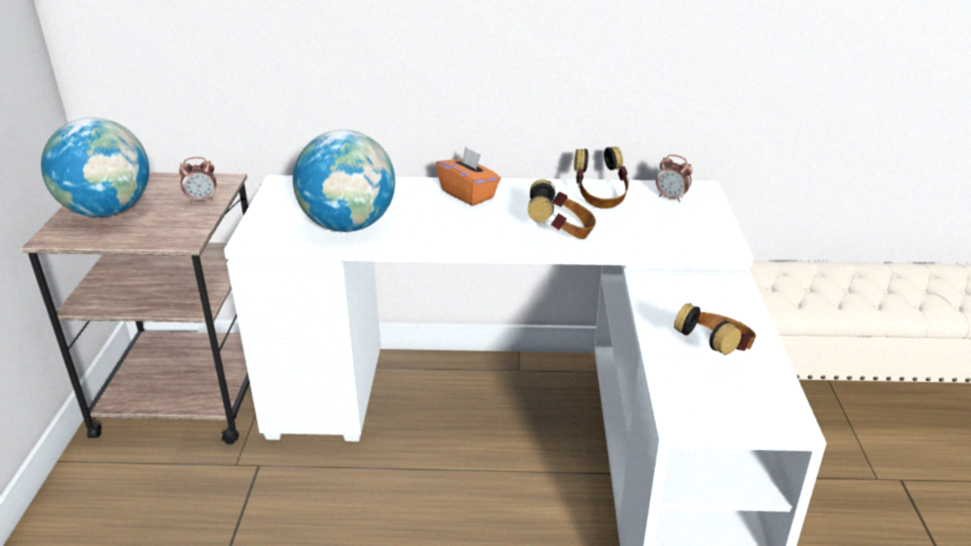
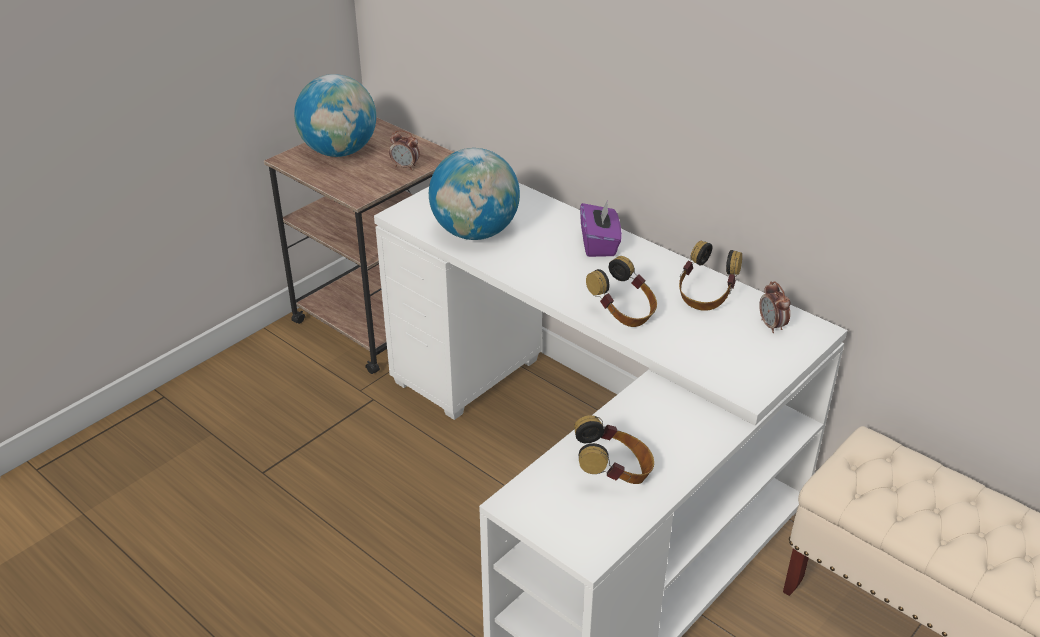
camera: 40 degrees right, 5 degrees up
orange tissue box [436,147,501,206] -> purple tissue box [580,199,622,257]

